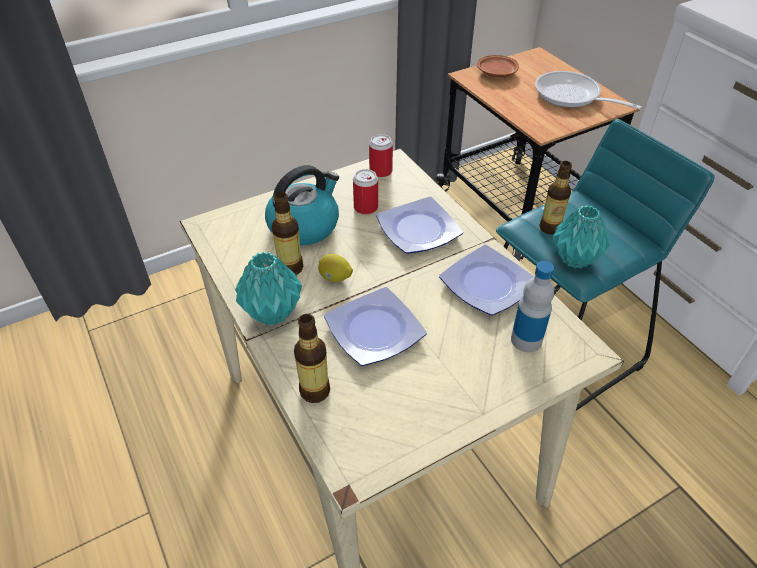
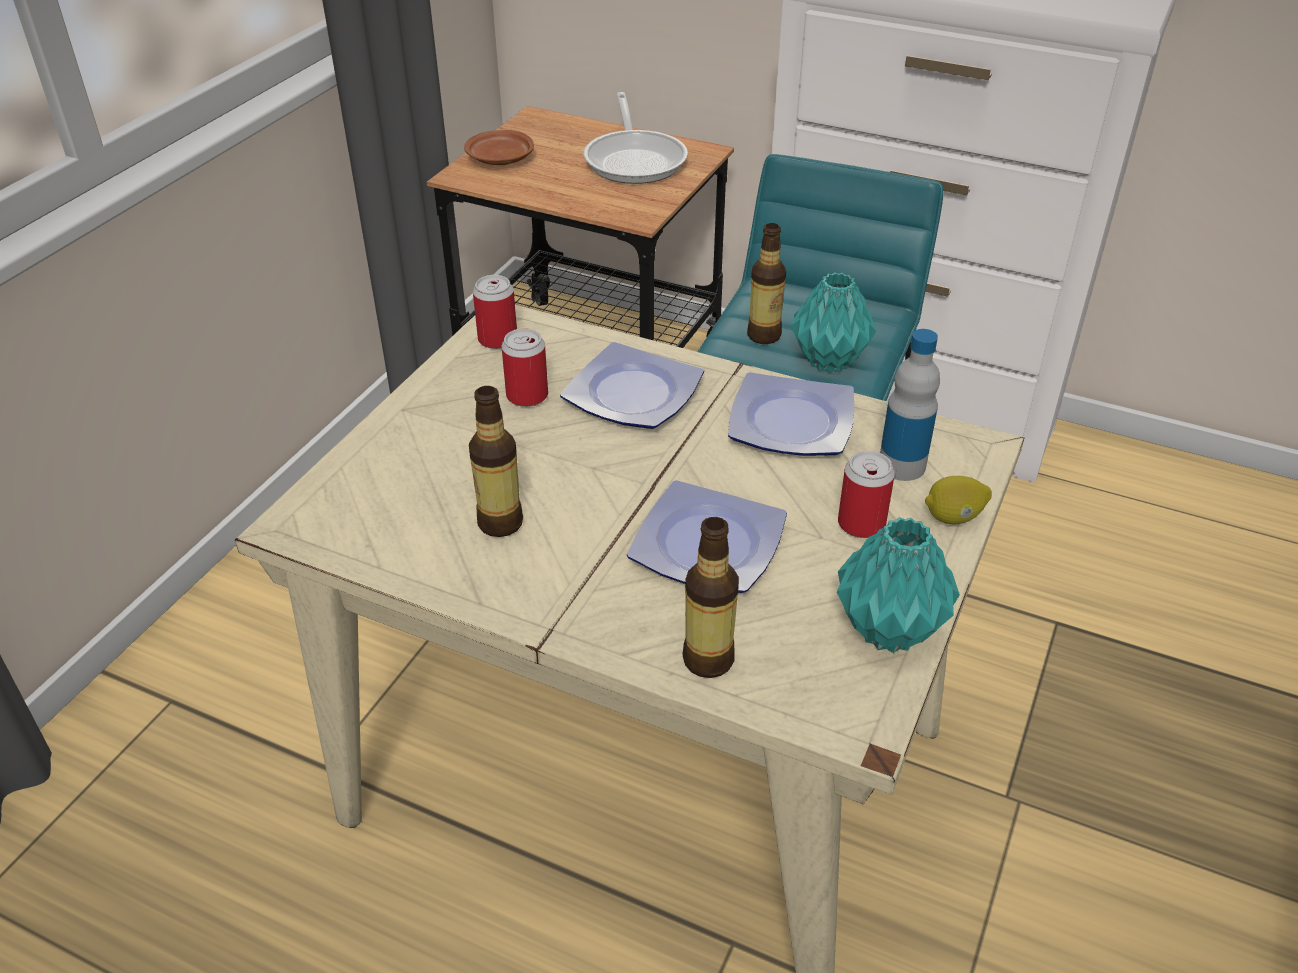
camera: 35 degrees left, 5 degrees down
turquoise vase [235,252,302,325] -> turquoise vase moved to [837,517,960,653]
kettle [265,165,339,246] -> none
lemon [318,254,353,282] -> lemon moved to [925,476,992,524]
frying pan [535,71,642,110] -> frying pan turned 105 degrees counterclockwise [584,92,688,184]
none -> can [838,451,895,538]

